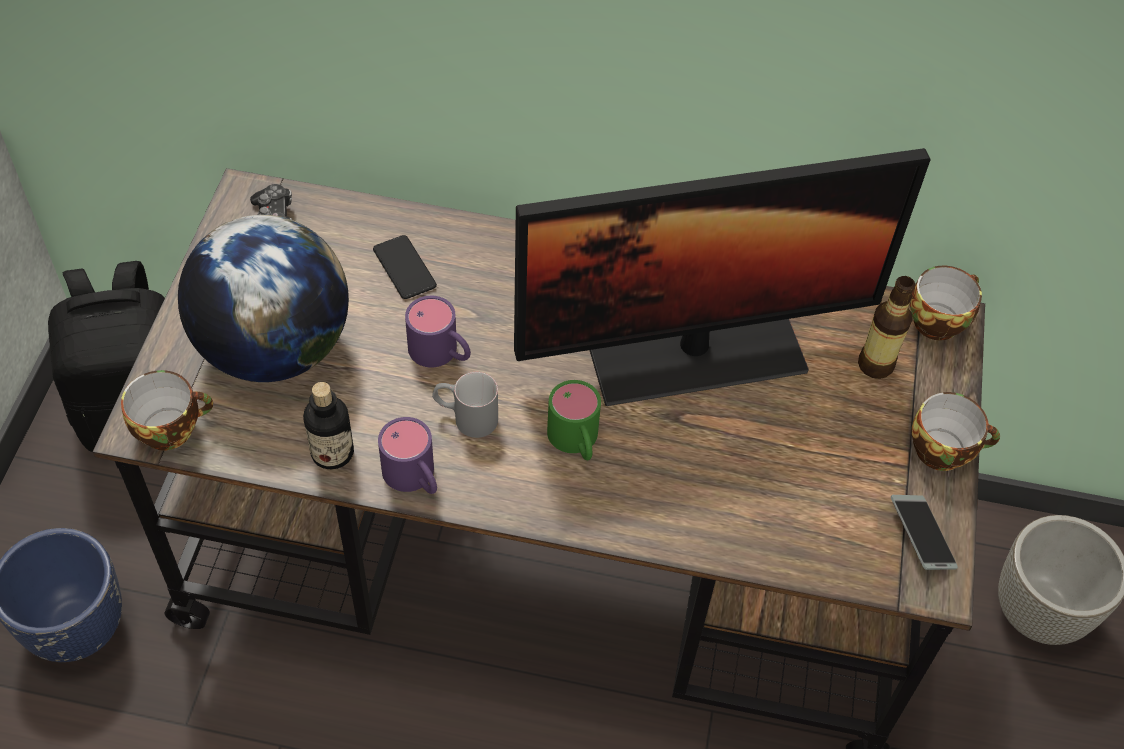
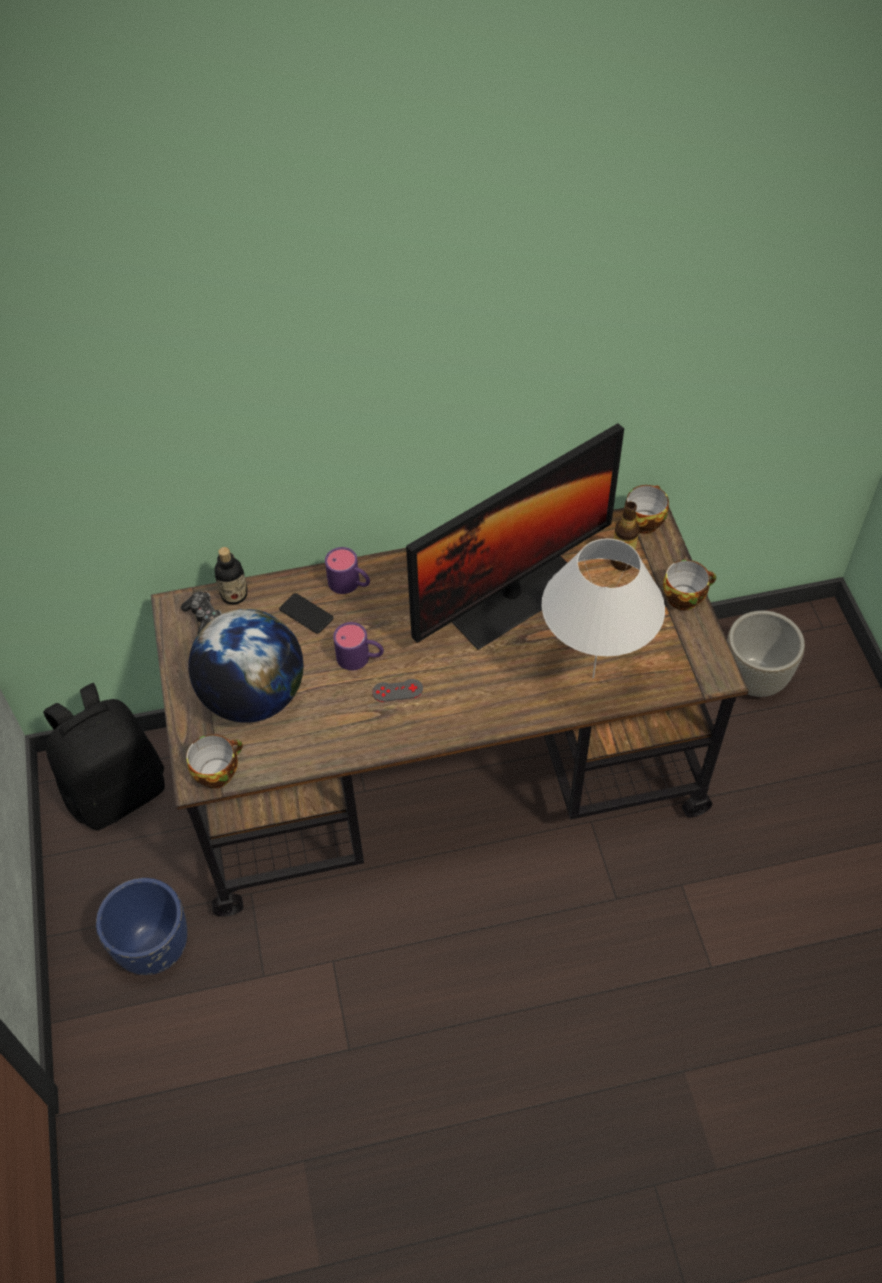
camera: 20 degrees left, 0 degrees up
bottle [303,382,354,469] -> bottle moved to [215,547,248,605]
purple mug [378,417,437,494] -> purple mug moved to [325,547,370,594]
grey mug [432,372,498,438] -> grey game controller [372,679,423,702]
green mug [547,380,601,460] -> none
phone [891,495,958,570] -> none
none -> white table lamp [542,538,665,678]

